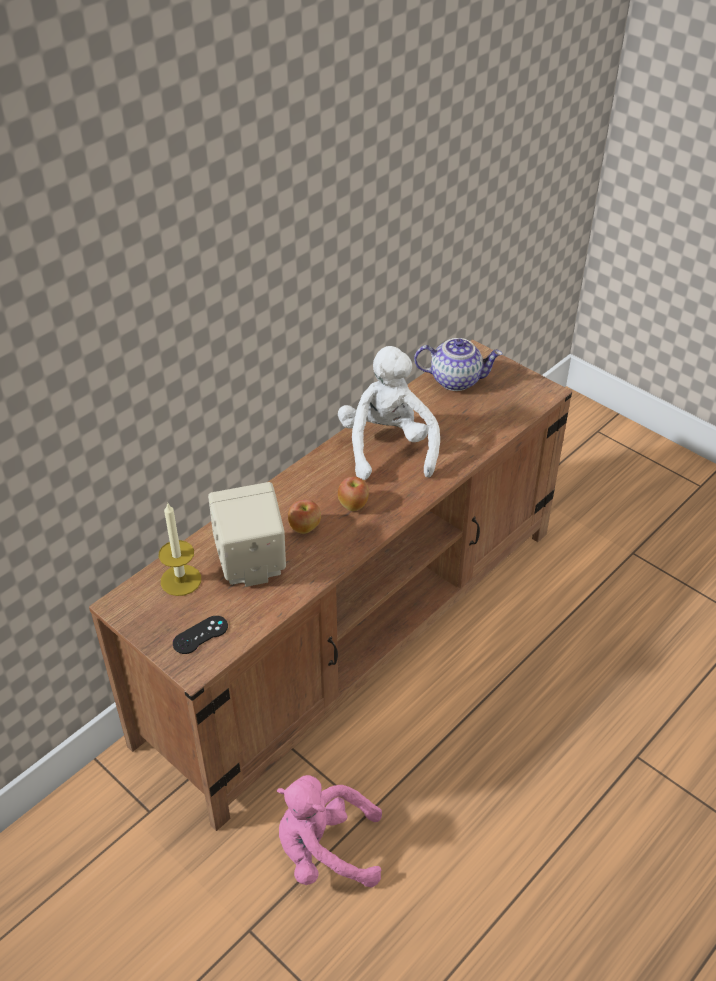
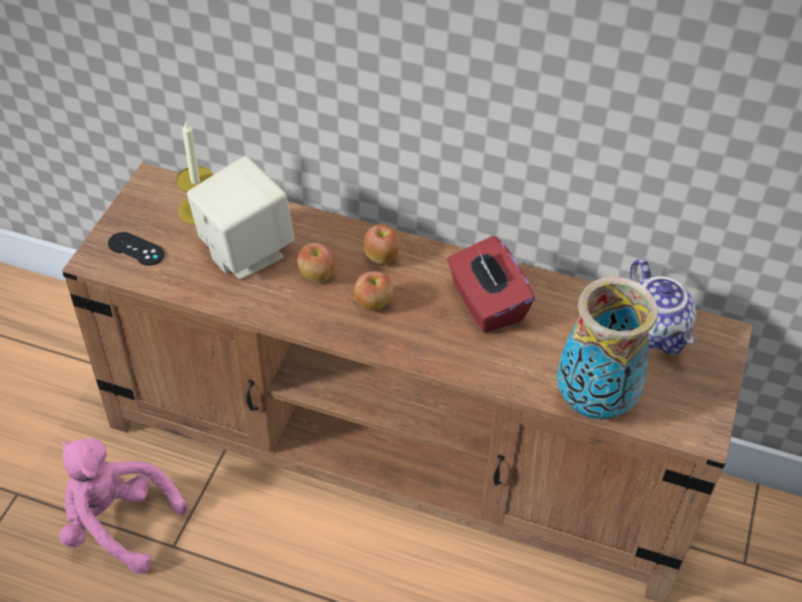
camera: 65 degrees right, 5 degrees up
pink plush toy [277,775,382,888] -> pink plush toy turned 45 degrees counterclockwise [59,438,187,574]
white plush toy [338,346,440,480] -> red tissue box [447,236,535,333]
none -> apple [364,224,400,265]
none -> vase [557,277,658,420]

